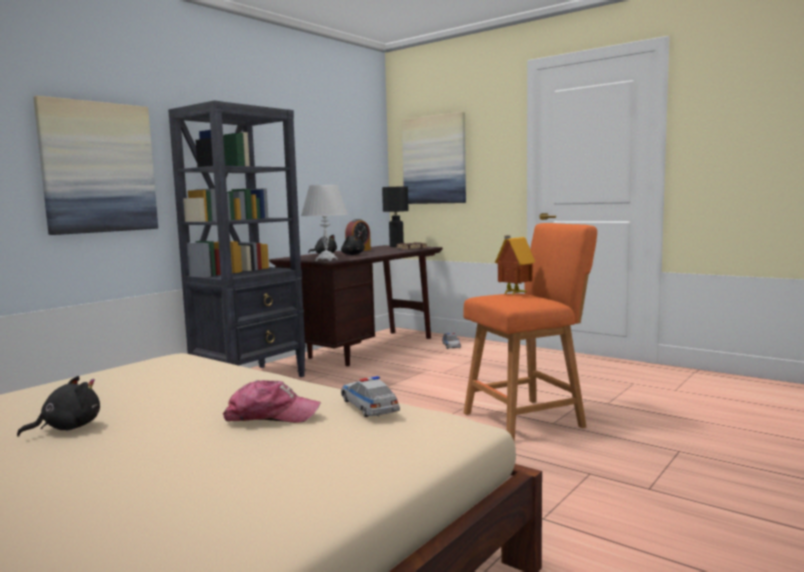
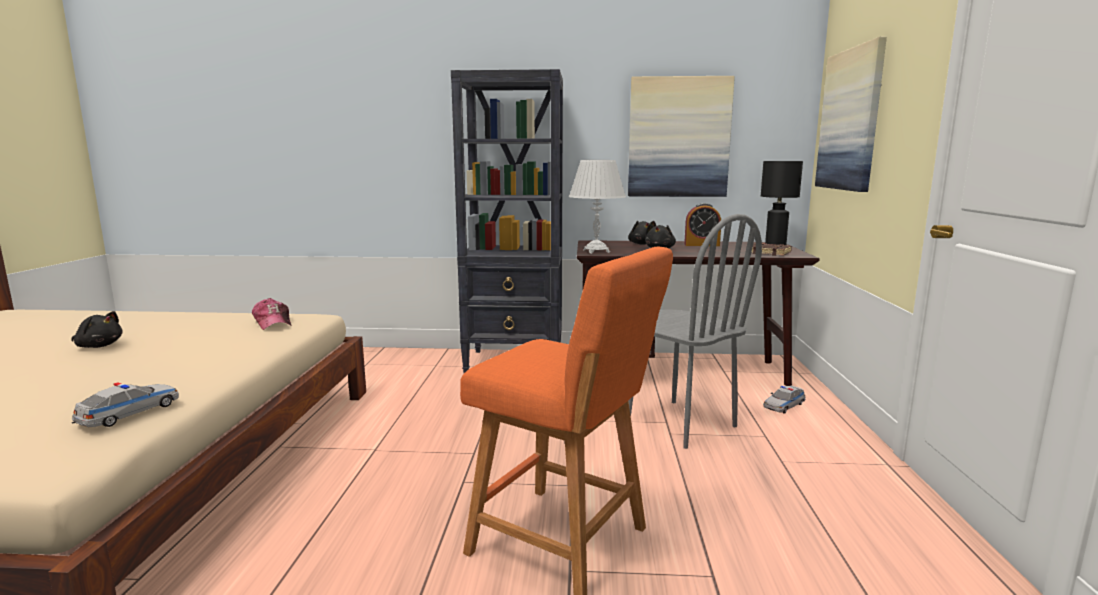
camera: 55 degrees right, 5 degrees up
picture [33,95,158,235] -> picture moved to [628,76,735,197]
cap [223,380,321,423] -> cap moved to [252,298,292,330]
toy house [495,235,535,295] -> none
none -> grey chair [628,214,762,449]

